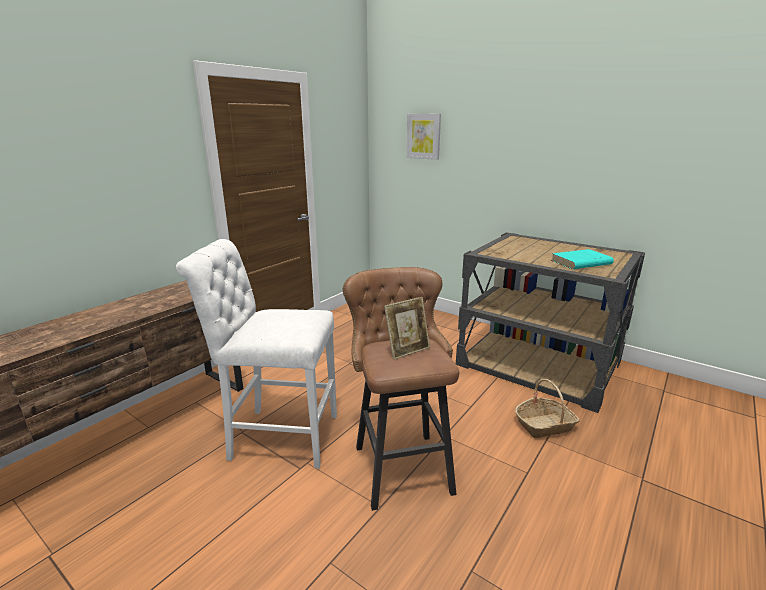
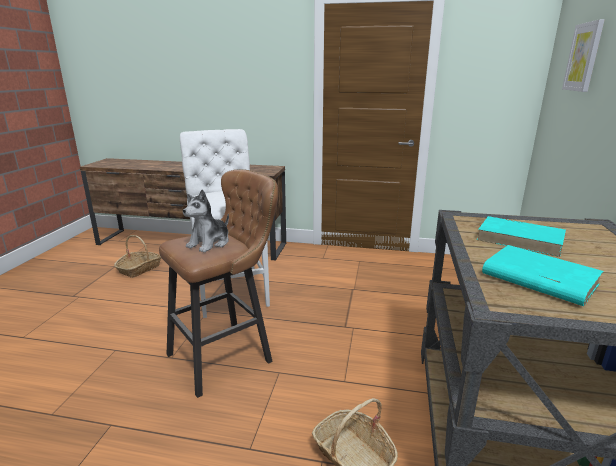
camera: 65 degrees right, 0 degrees up
picture frame [384,297,430,360] -> plush toy [183,189,229,253]
none -> basket [114,235,161,278]
none -> turquoise book [477,216,566,257]

